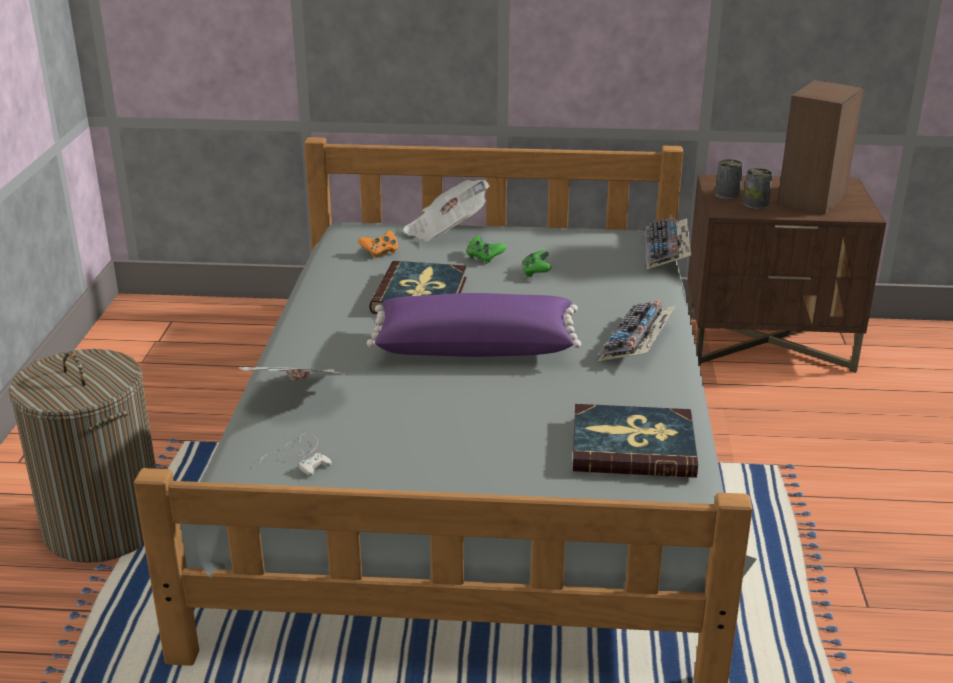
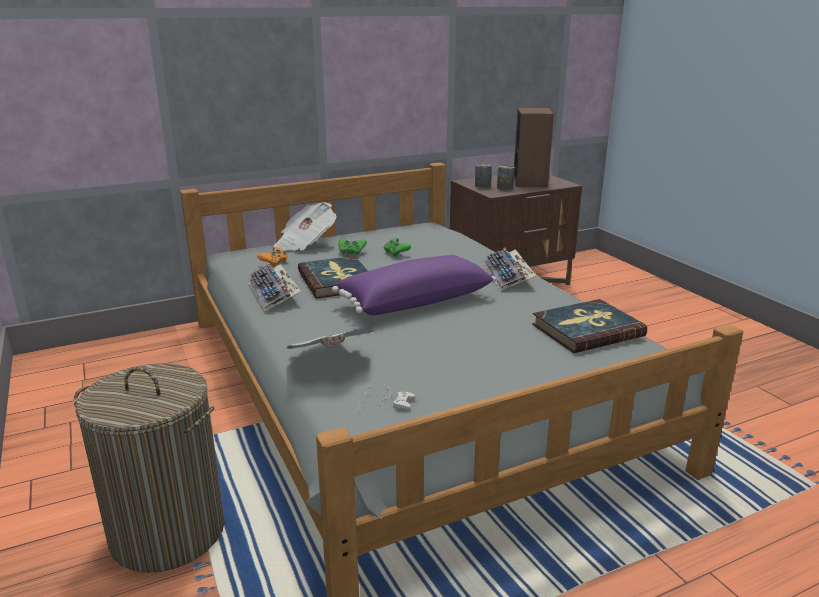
camera: 30 degrees left, 5 degrees down
keyboard [646,215,691,269] -> keyboard moved to [248,263,301,312]

